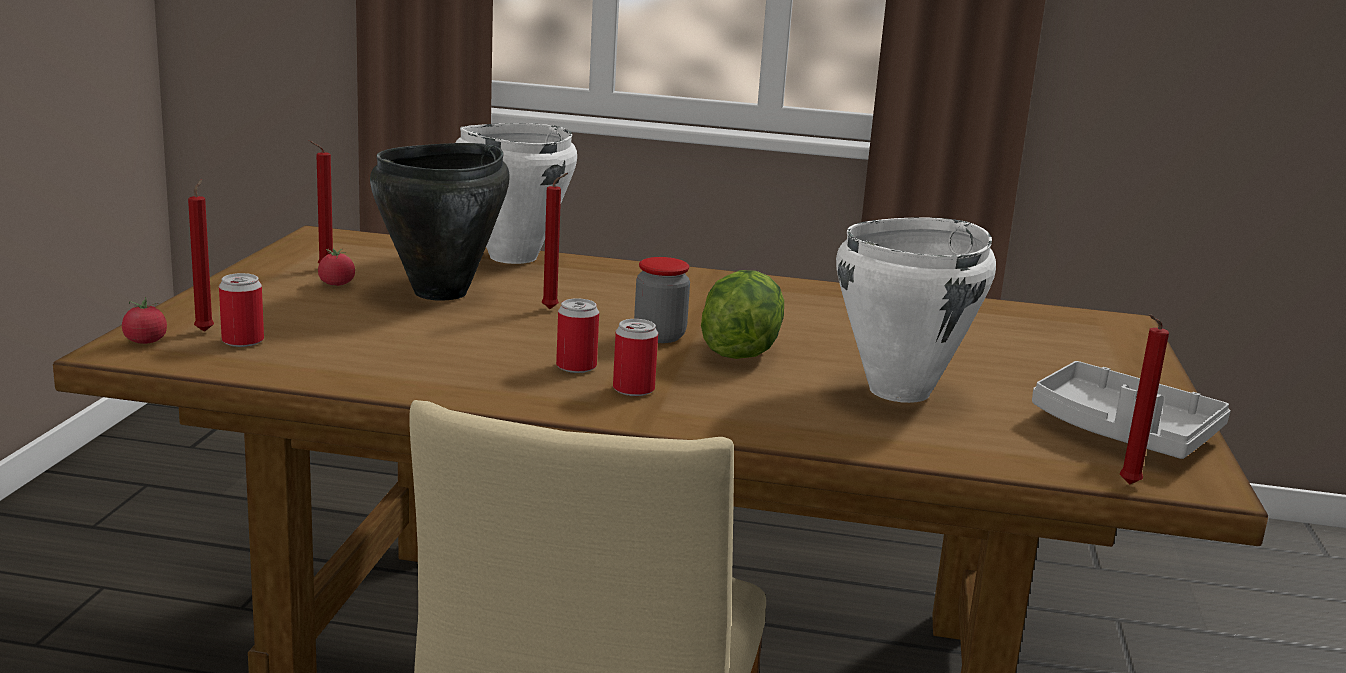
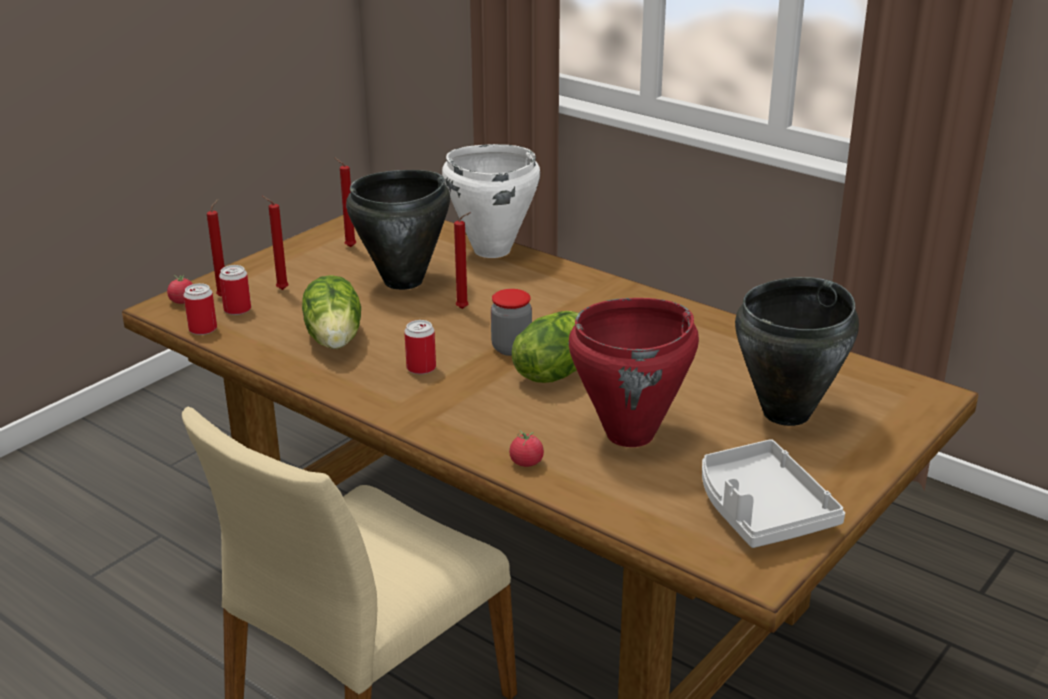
camera: 30 degrees right, 10 degrees up
tomato [318,248,355,286] -> tomato moved to [509,430,544,467]
can [613,319,658,396] -> can moved to [184,283,217,335]
white cooking pot [836,217,996,403] -> red cooking pot [569,298,699,447]
red candle [1120,314,1169,485] -> red candle moved to [262,196,289,290]
none -> lettuce [302,275,361,349]
none -> black cooking pot [735,277,859,426]

